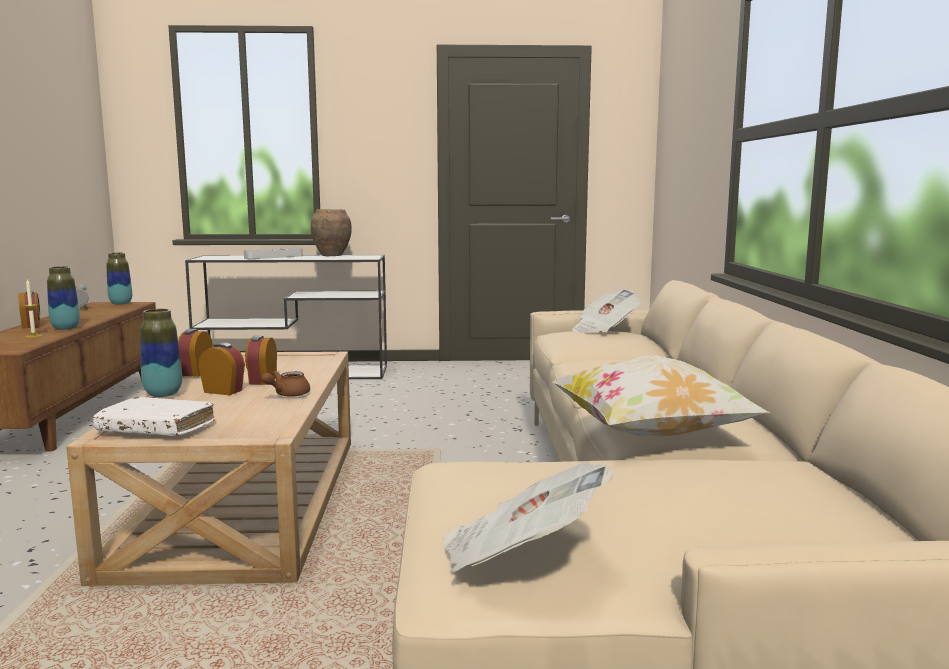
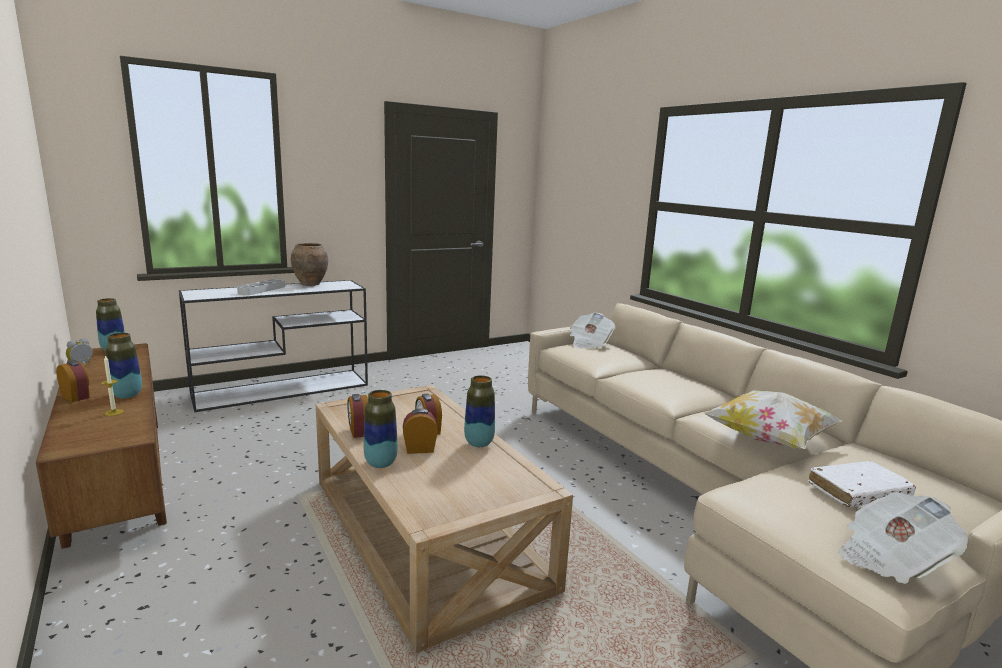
camera: 30 degrees left, 5 degrees up
white book [93,397,215,436] -> white book moved to [808,461,916,507]
brown teapot [261,371,310,397] -> vase [464,375,495,447]

